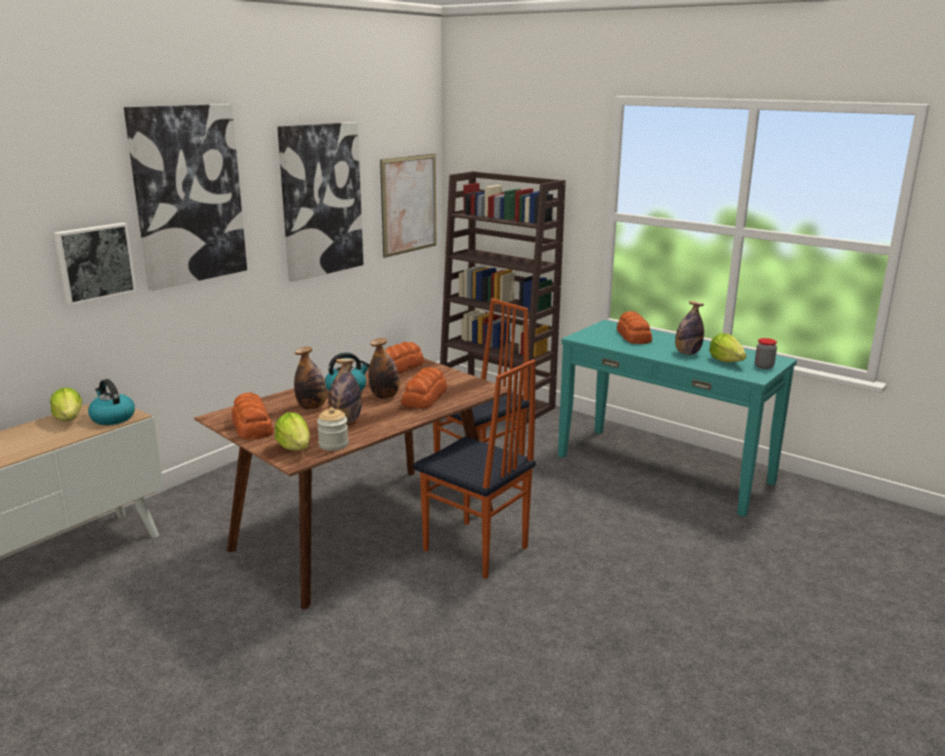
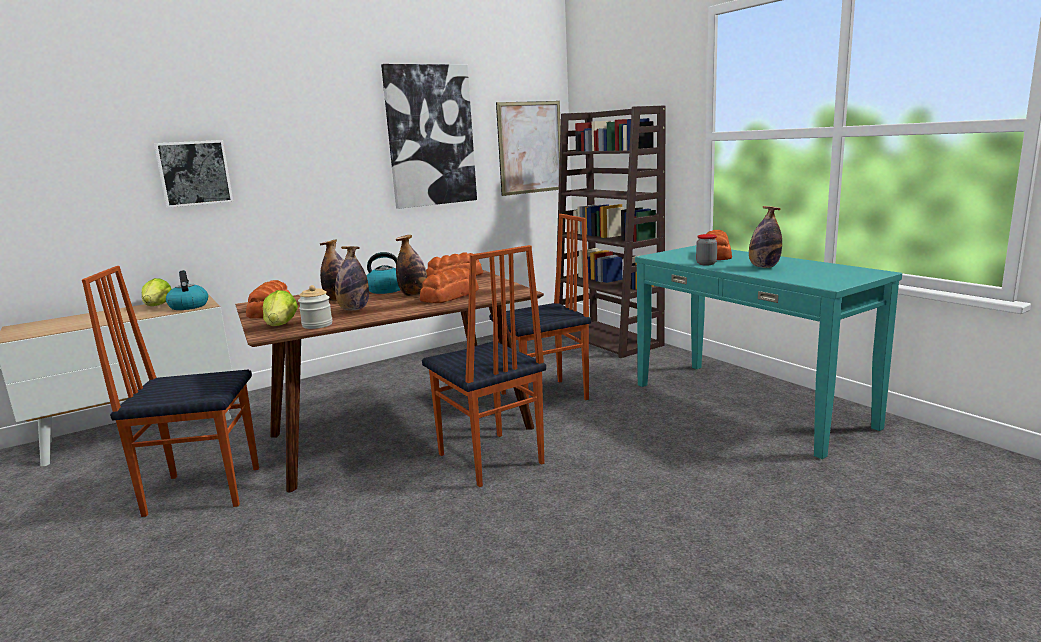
camera: 20 degrees right, 5 degrees down
picture [124,104,247,291] -> none
lettuce [709,333,746,362] -> none
jar [755,338,777,369] -> jar moved to [696,234,717,265]
none -> chair [82,266,259,517]

